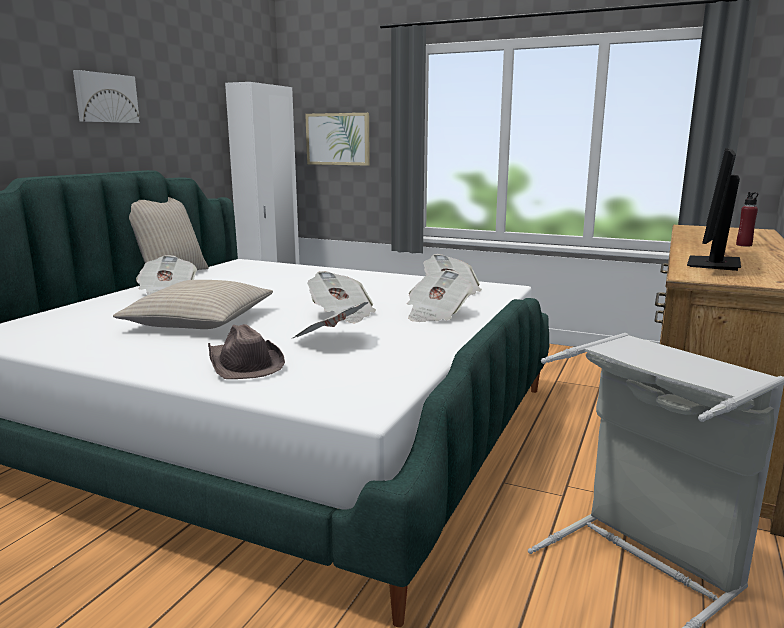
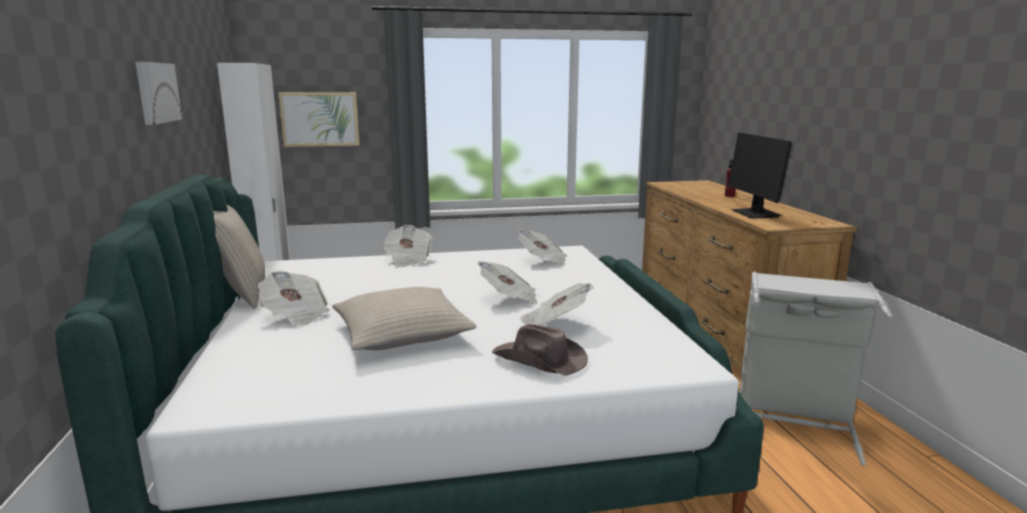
camera: 35 degrees left, 0 degrees up
newspaper [407,270,473,322] -> newspaper moved to [382,225,433,267]

